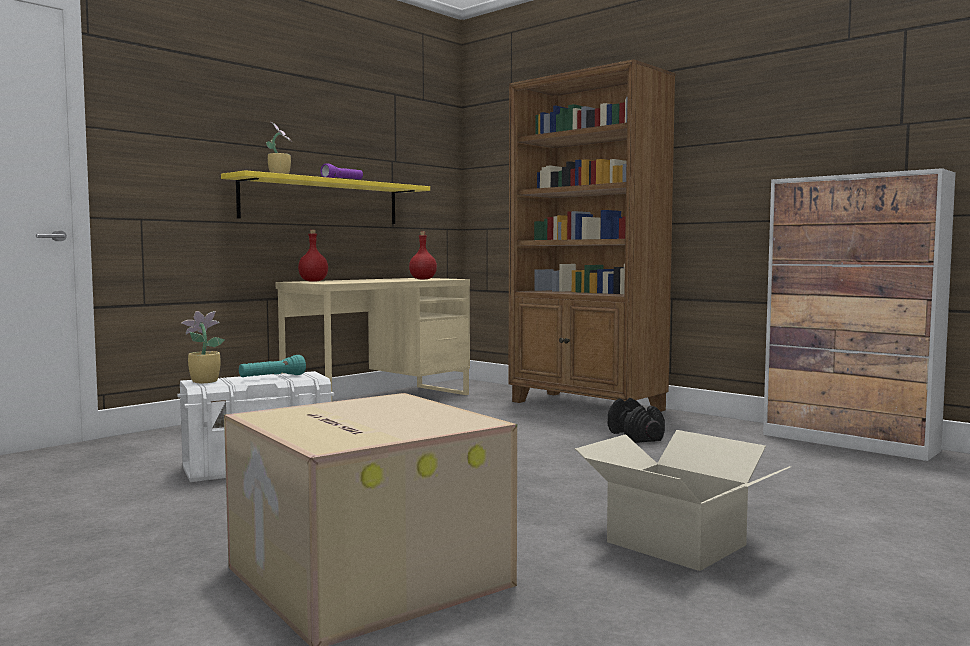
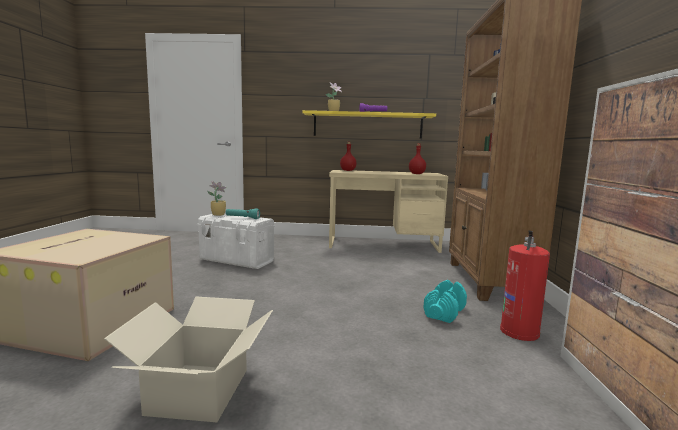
camera: 50 degrees right, 5 degrees up
black dumbbell [608,398,665,443] -> turquoise dumbbell [423,280,467,323]
none -> fire extinguisher [500,231,550,341]

